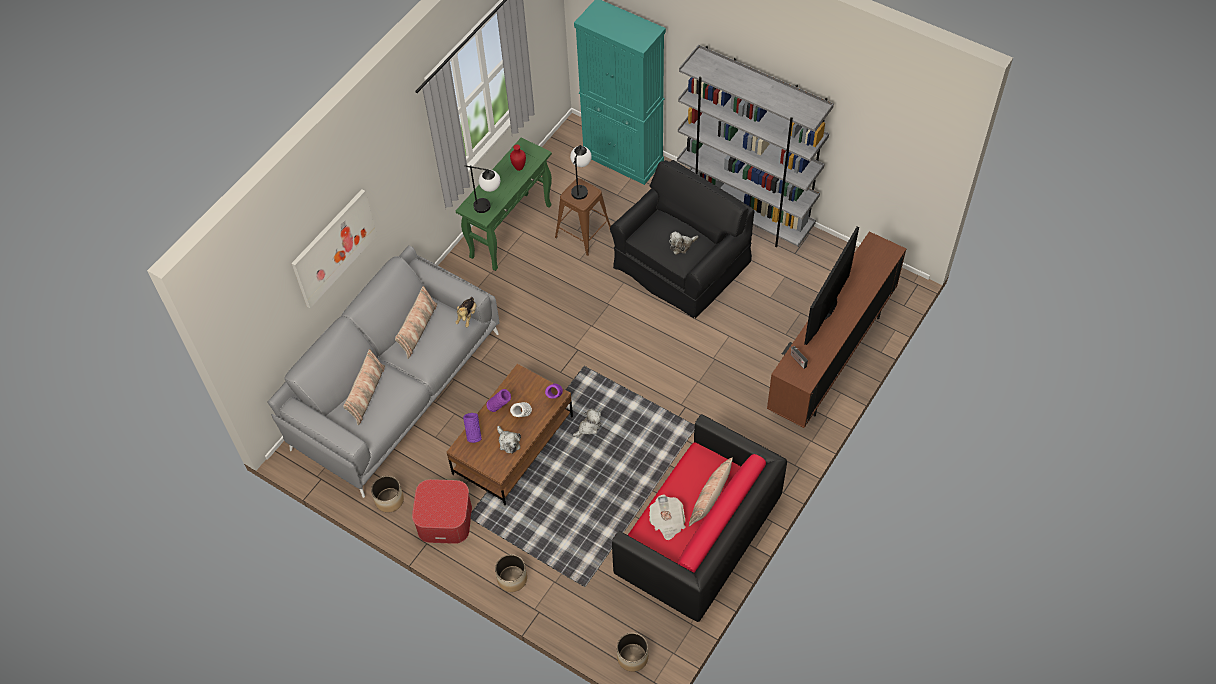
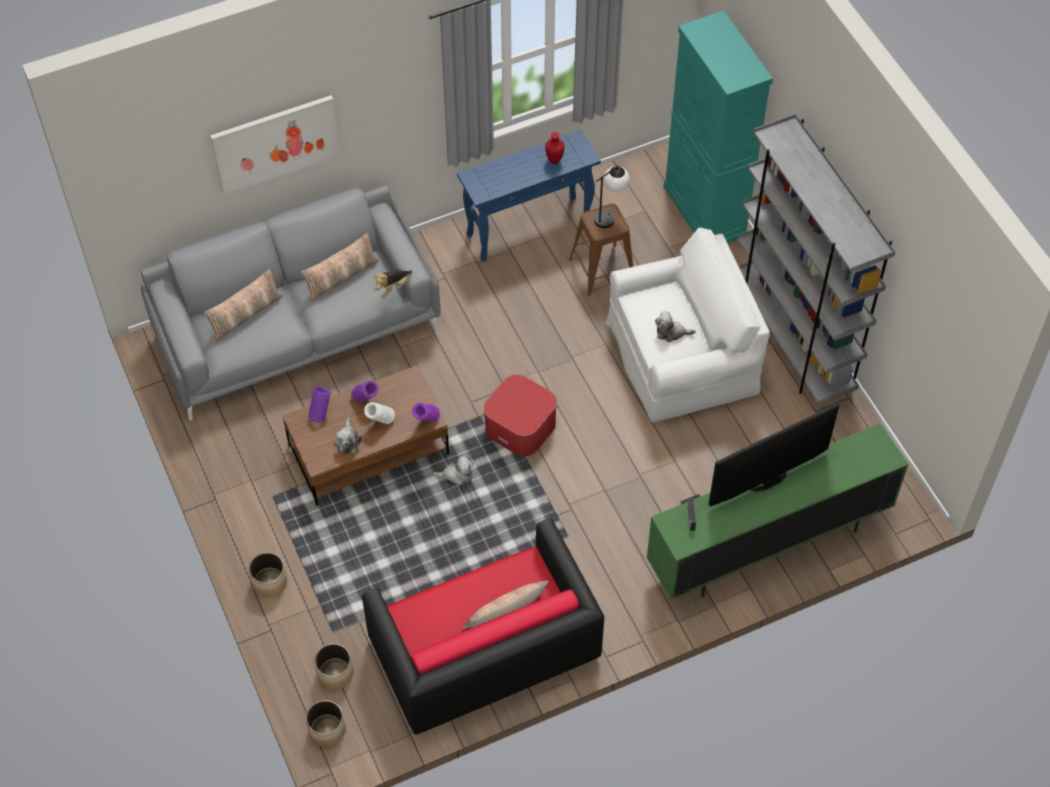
camera: 30 degrees right, 0 degrees up
planter [371,476,404,513] -> planter moved to [314,644,353,690]
ottoman [412,479,472,544] -> ottoman moved to [484,374,557,457]
green console table [456,137,552,271] -> blue console table [457,130,601,262]
table lamp [465,165,500,213] -> none
black armchair [610,160,755,319] -> white armchair [606,228,770,423]
newspaper [649,495,686,540] -> none
brown tv stand [767,231,906,428] -> green tv stand [647,423,909,600]

